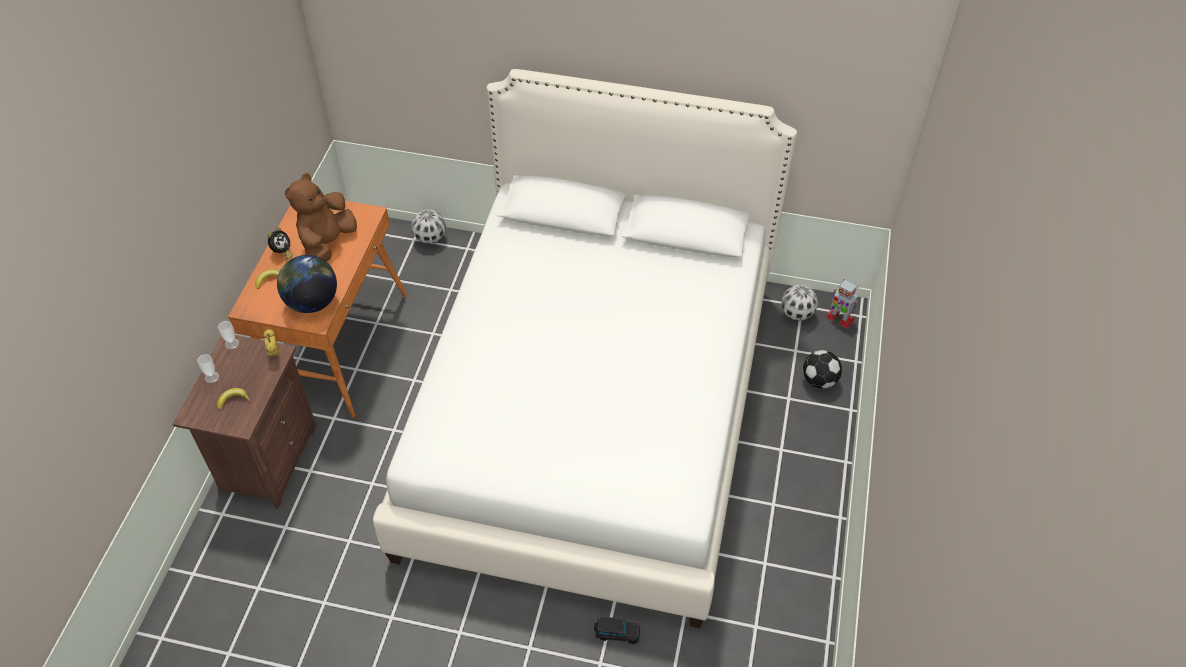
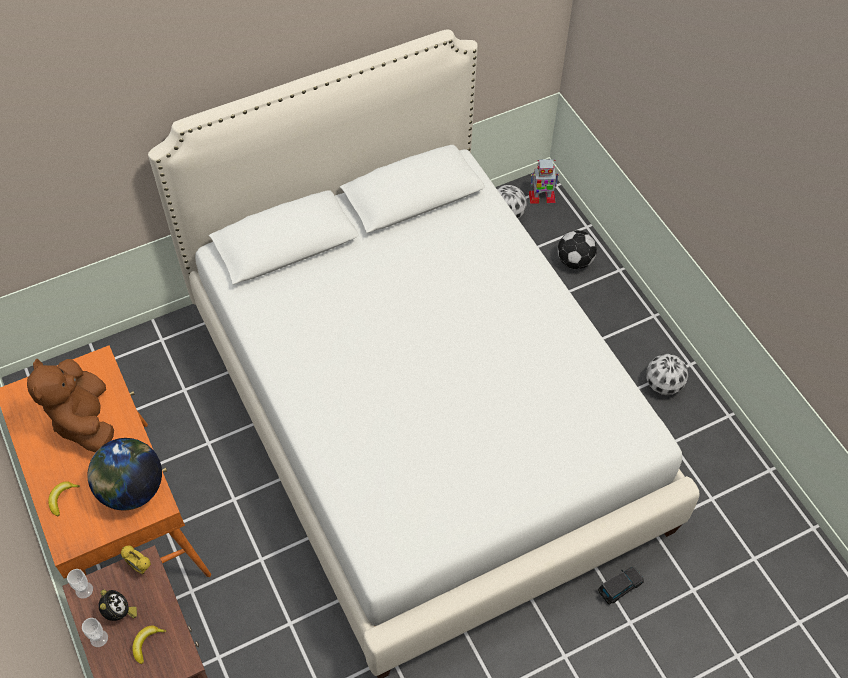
camera: 40 degrees left, 5 degrees up
alarm clock [268,227,293,260] -> alarm clock moved to [99,589,137,621]
football [411,209,446,244] -> football moved to [646,354,688,395]

